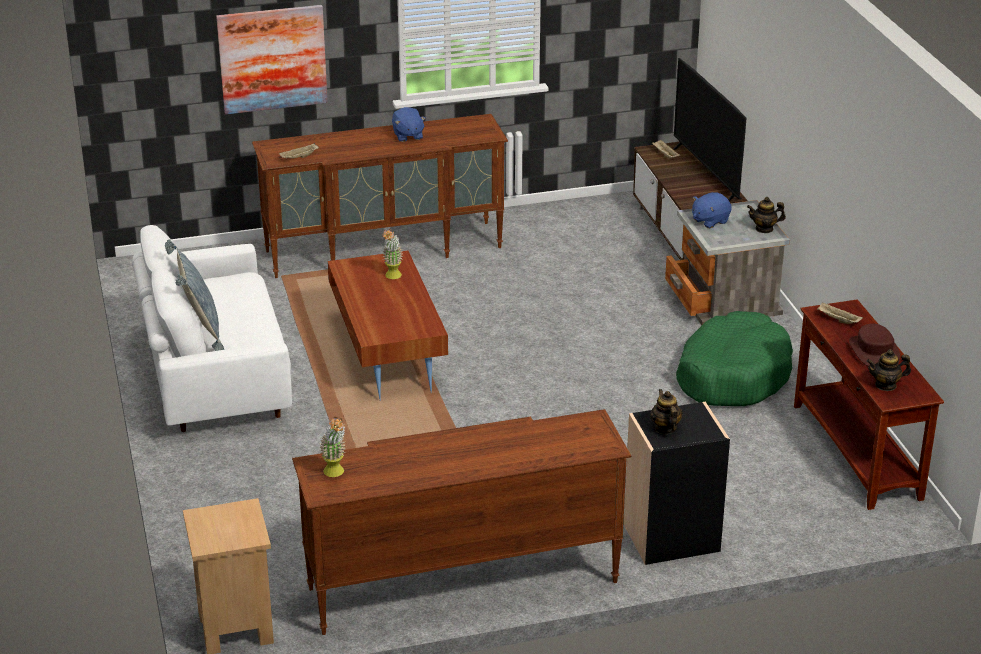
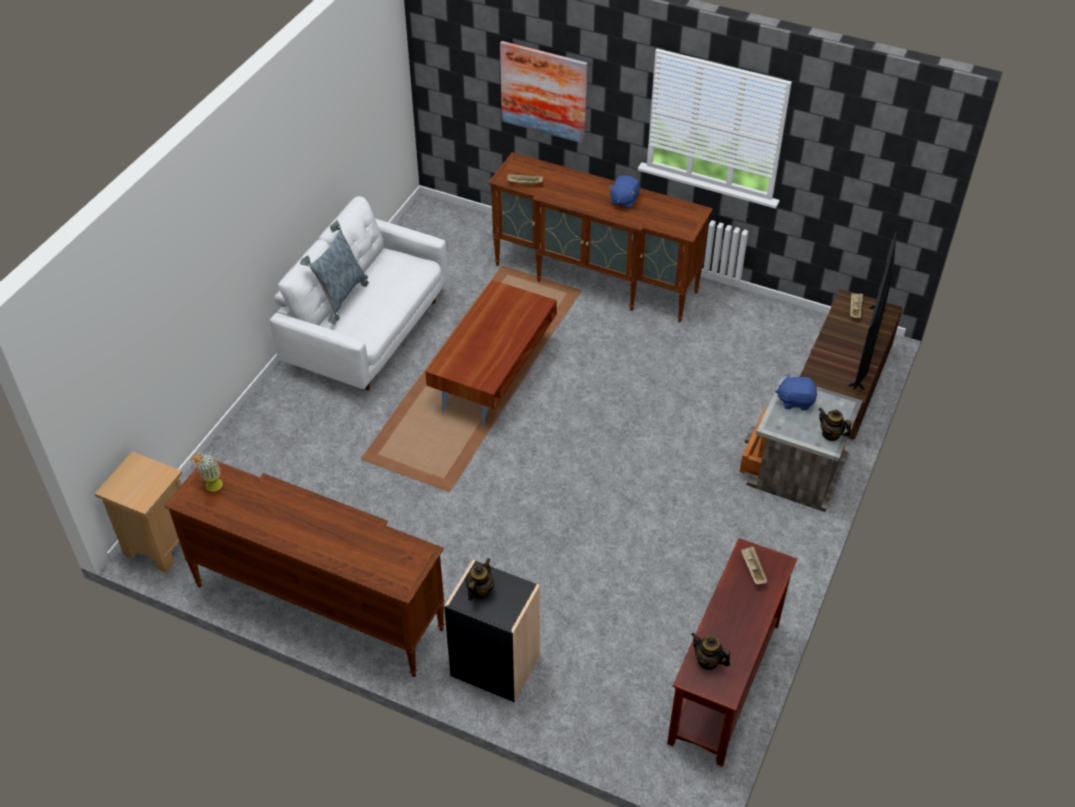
camera: 40 degrees right, 15 degrees up
potted plant [382,229,403,279] -> none
green dog bed [676,311,793,406] -> none
brown hat [849,324,900,366] -> none

